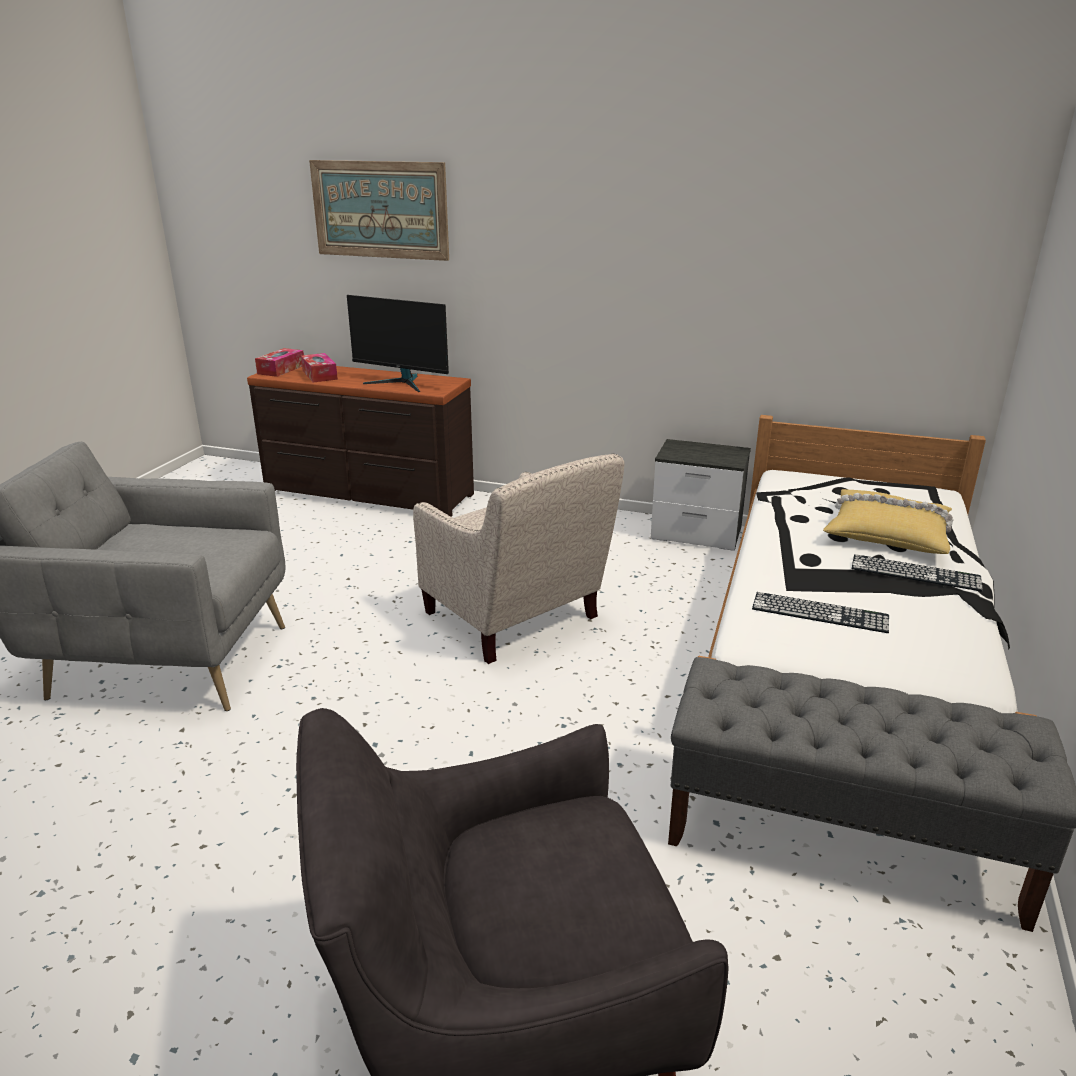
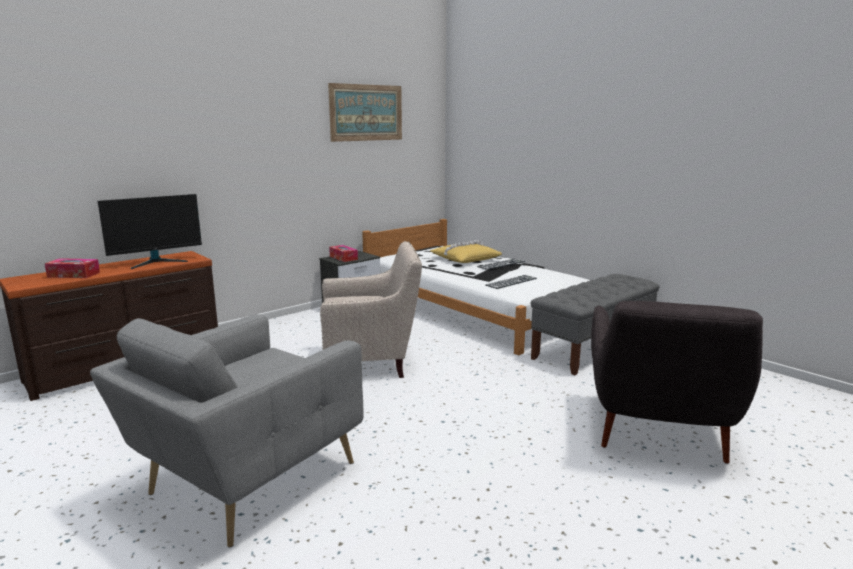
camera: 60 degrees left, 10 degrees down
tissue box [255,348,304,377] -> tissue box moved to [329,245,358,262]
picture [309,160,449,261] -> picture moved to [328,83,402,142]

